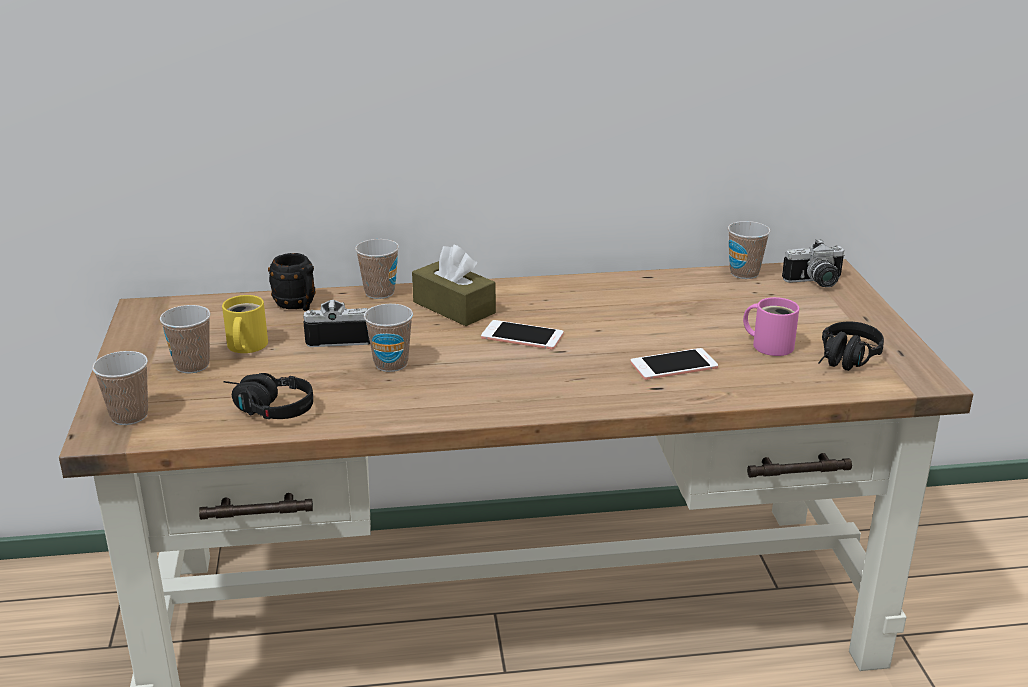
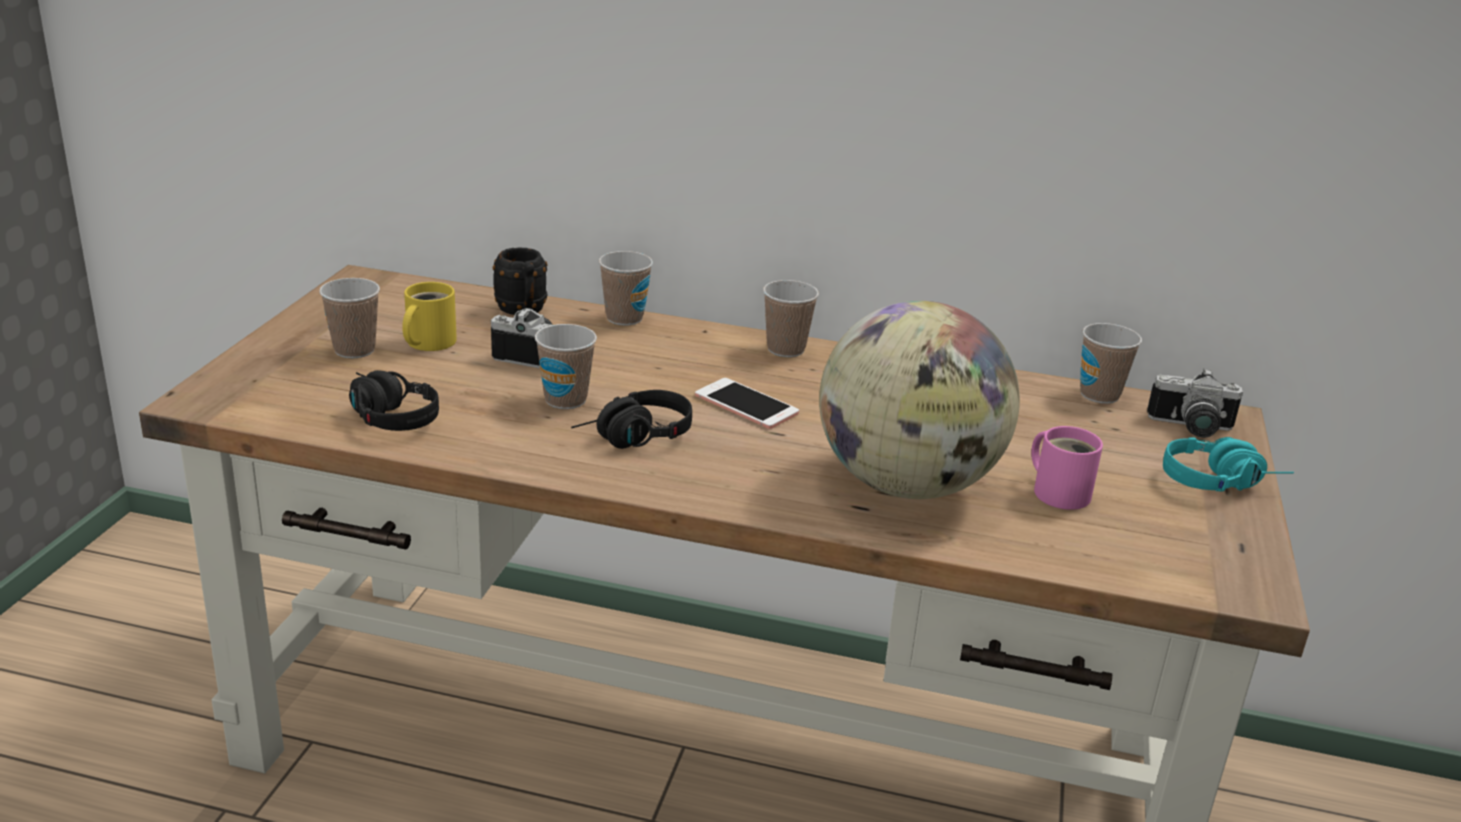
camera: 20 degrees right, 0 degrees up
cup [92,351,148,425] -> cup moved to [763,280,819,357]
brown tissue box [412,244,496,326] -> none
phone [630,348,718,380] -> globe [819,301,1020,499]
black headphones [818,322,884,371] -> black headphones moved to [571,390,692,449]
none -> turquoise headphones [1163,437,1294,491]

